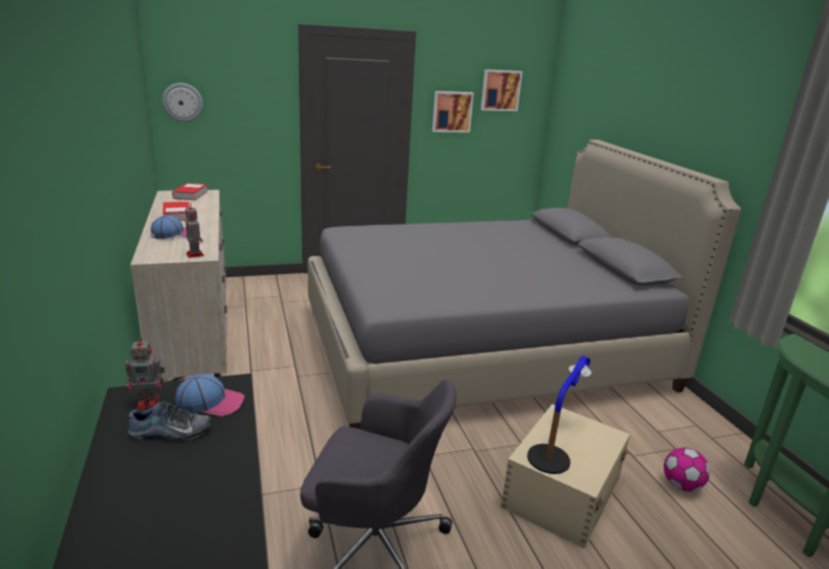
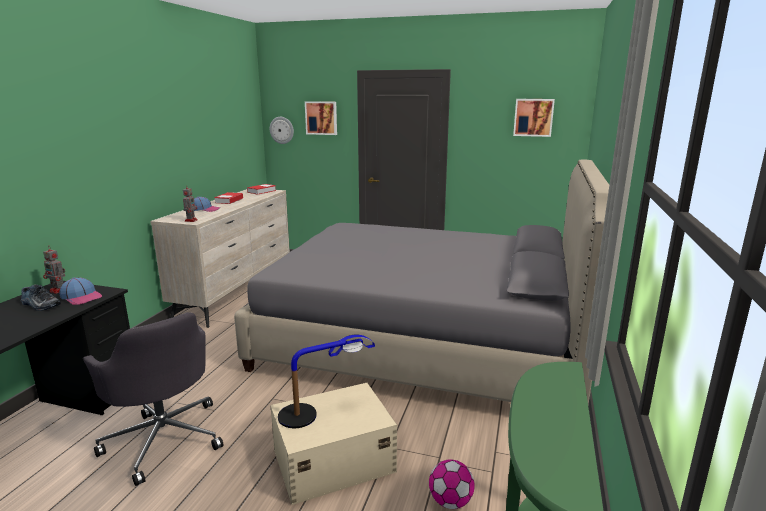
camera: 35 degrees right, 5 degrees down
picture [432,91,474,133] -> picture moved to [305,101,337,135]

